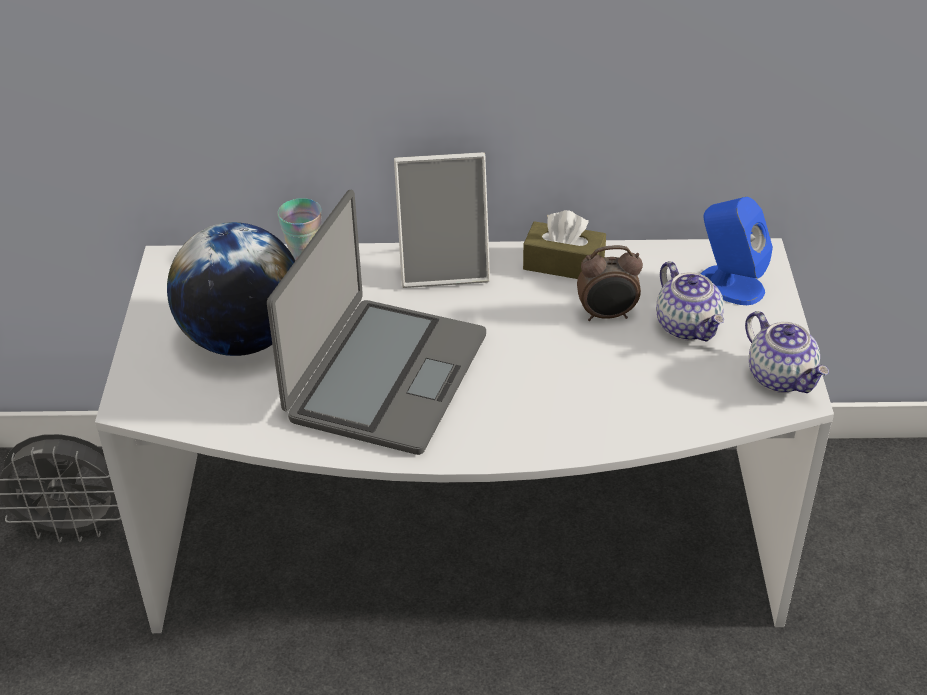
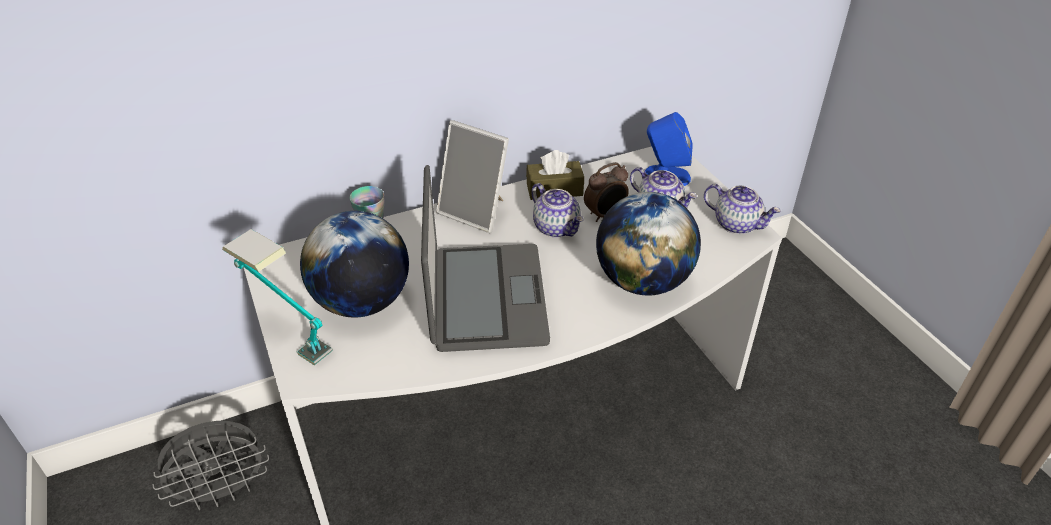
camera: 25 degrees left, 0 degrees up
picture frame [394,152,490,288] -> picture frame turned 60 degrees clockwise [436,120,509,233]
none -> table lamp [222,229,333,365]
none -> teapot [531,183,584,238]
none -> globe [596,192,701,296]

